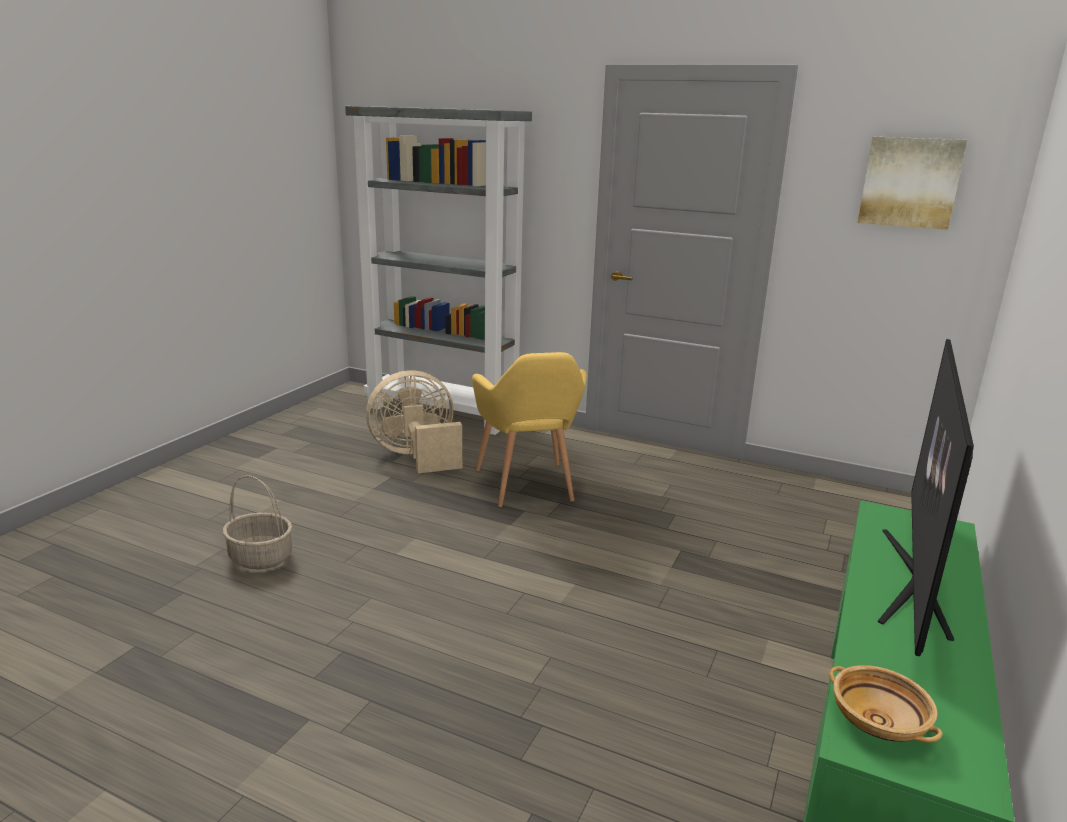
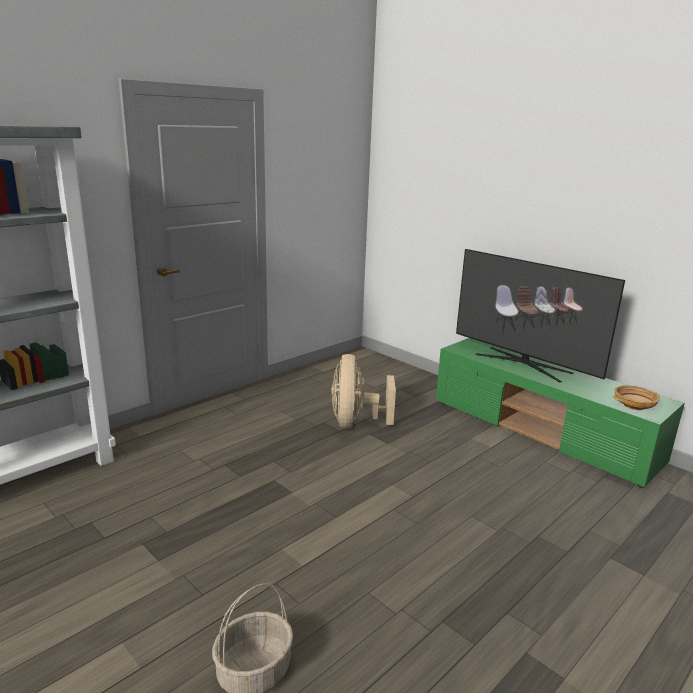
camera: 70 degrees left, 0 degrees up
beige fan [366,370,462,473] -> beige fan moved to [331,354,396,429]
yellow armchair [472,352,587,508] -> none
picture [858,137,967,230] -> none

